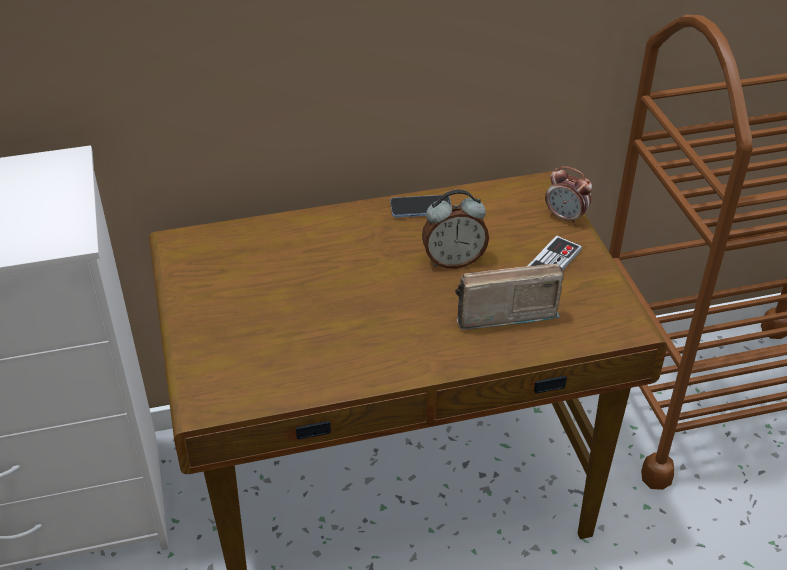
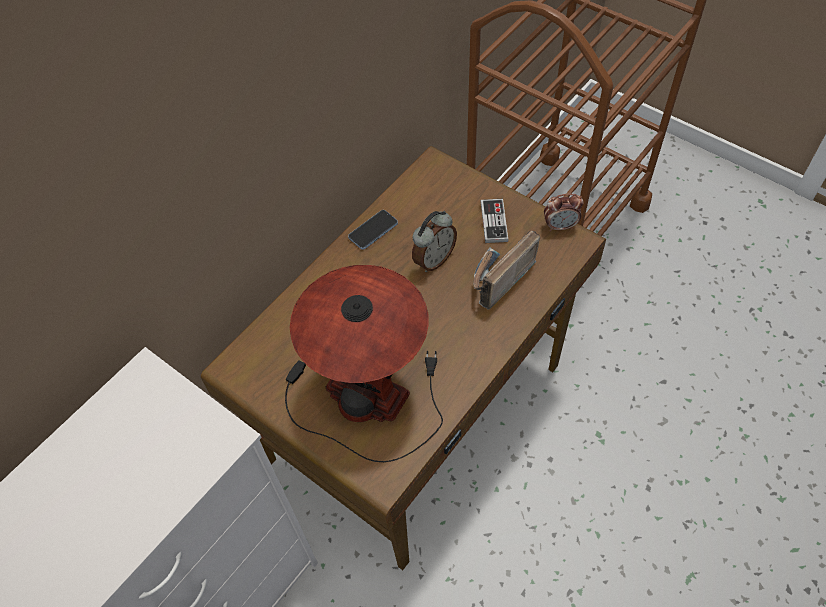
camera: 35 degrees left, 15 degrees up
alarm clock [545,166,592,225] -> alarm clock moved to [544,194,584,232]
none -> table lamp [285,265,443,462]

